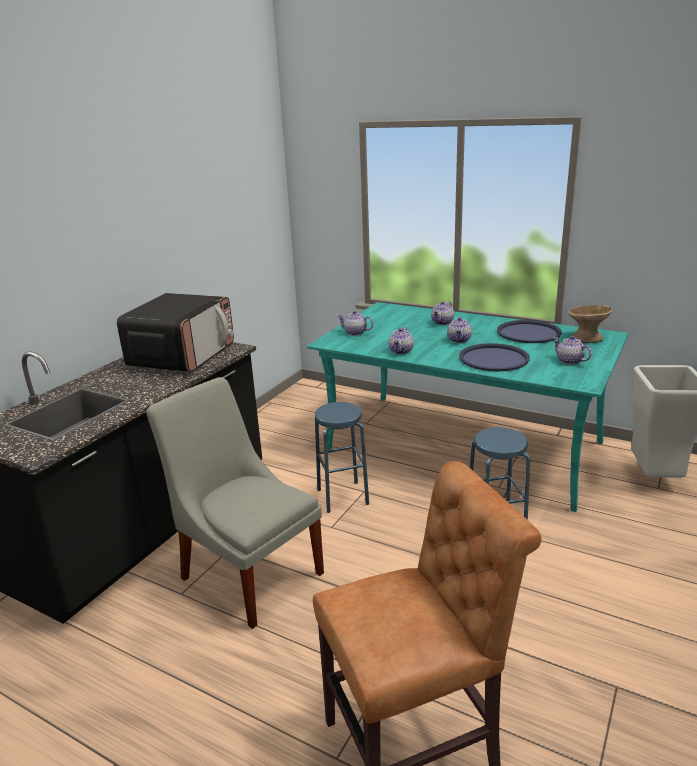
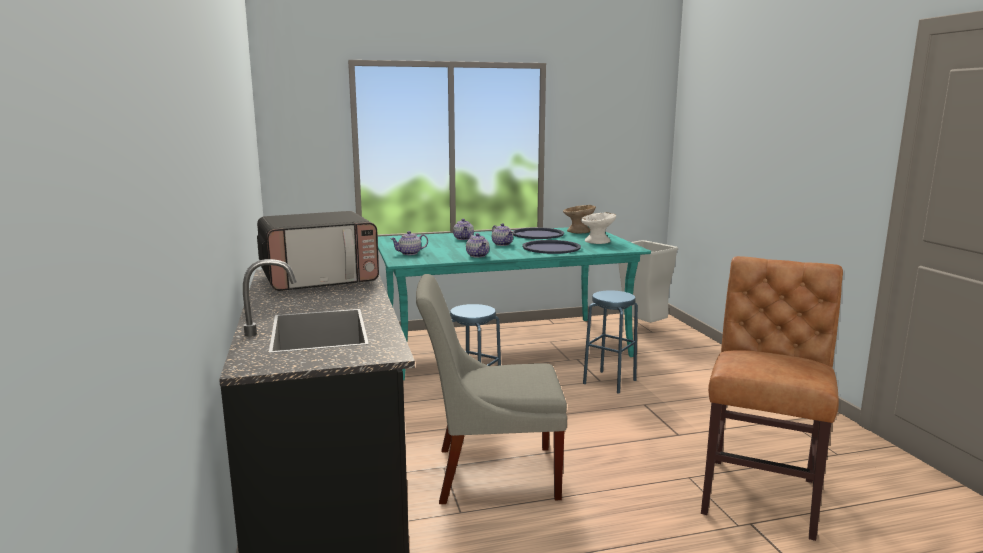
camera: 45 degrees left, 10 degrees down
microwave [117,293,234,372] -> microwave turned 90 degrees clockwise [257,211,379,291]
teapot [553,336,592,365] -> white bowl [580,212,616,244]

